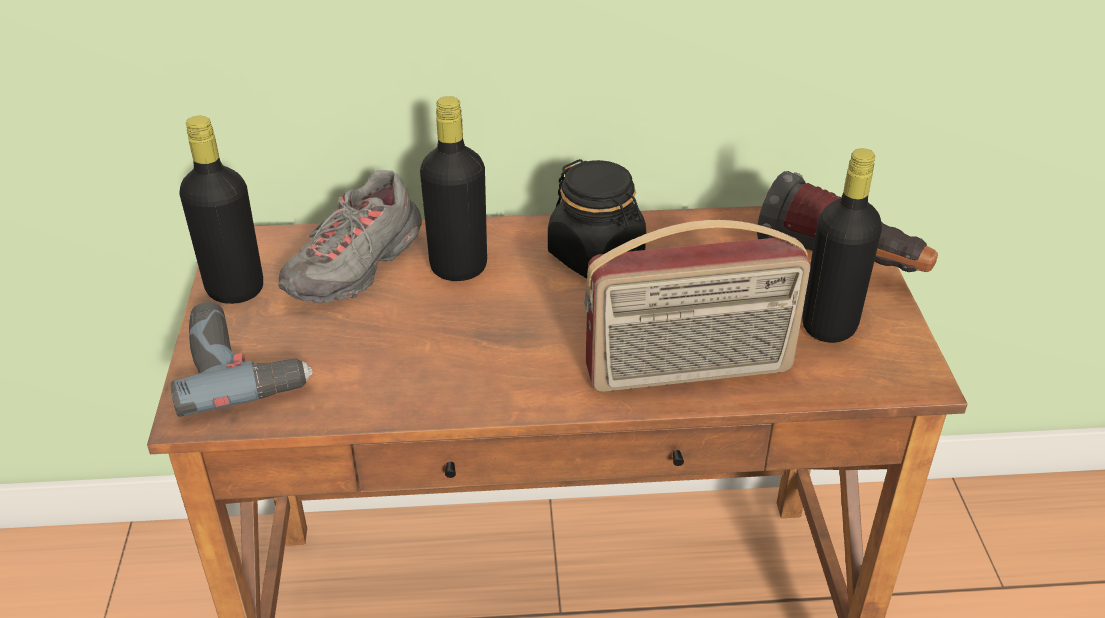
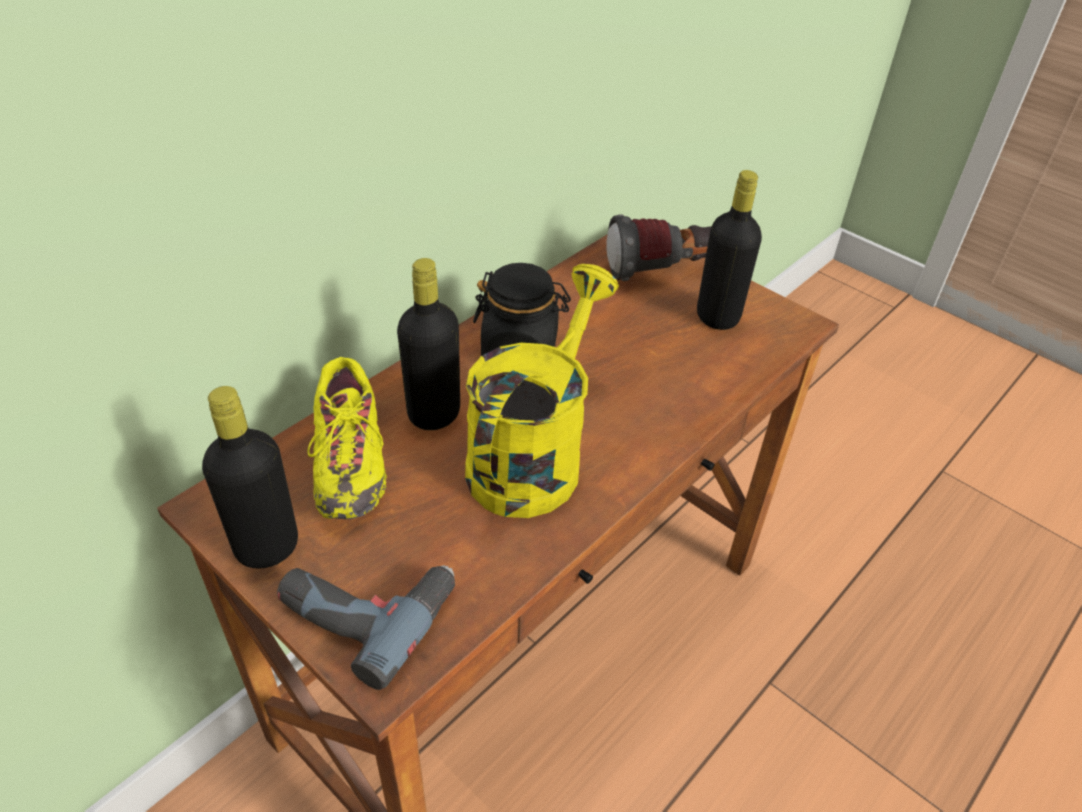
camera: 45 degrees left, 5 degrees up
grey shoe [278,170,422,303] -> yellow shoe [307,357,387,519]
radio [584,220,810,392] -> none
none -> yellow watering can [465,264,619,518]

